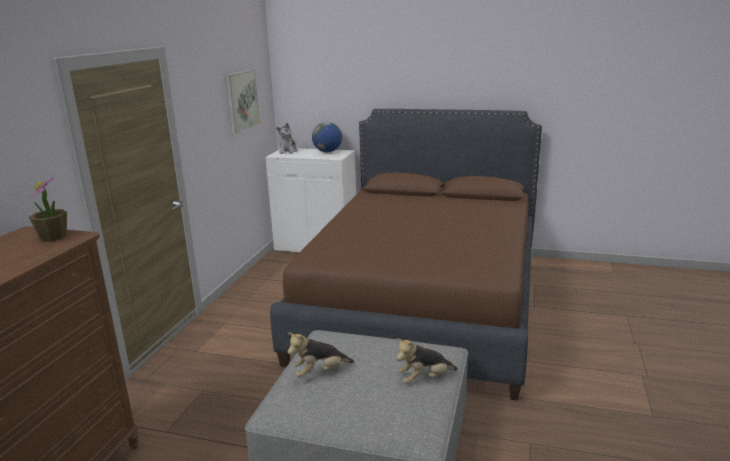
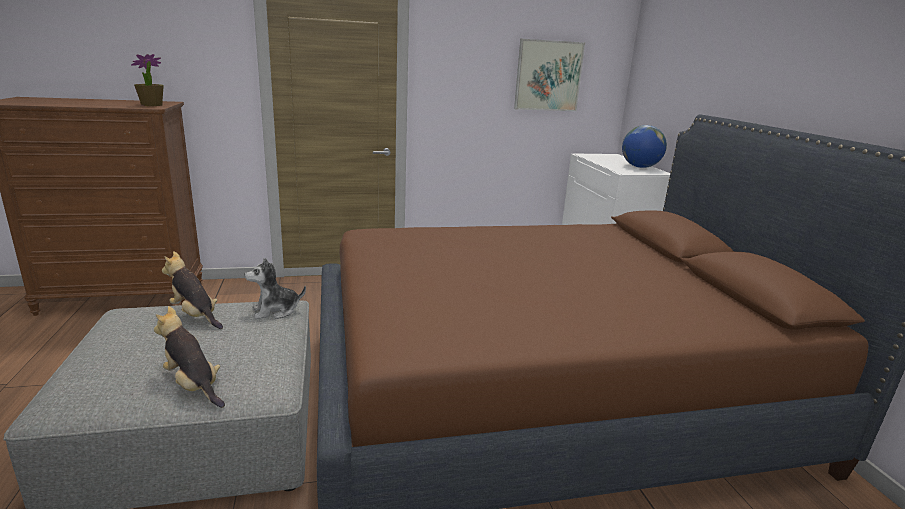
camera: 60 degrees right, 0 degrees up
plush toy [276,123,298,154] -> plush toy moved to [244,258,306,319]

